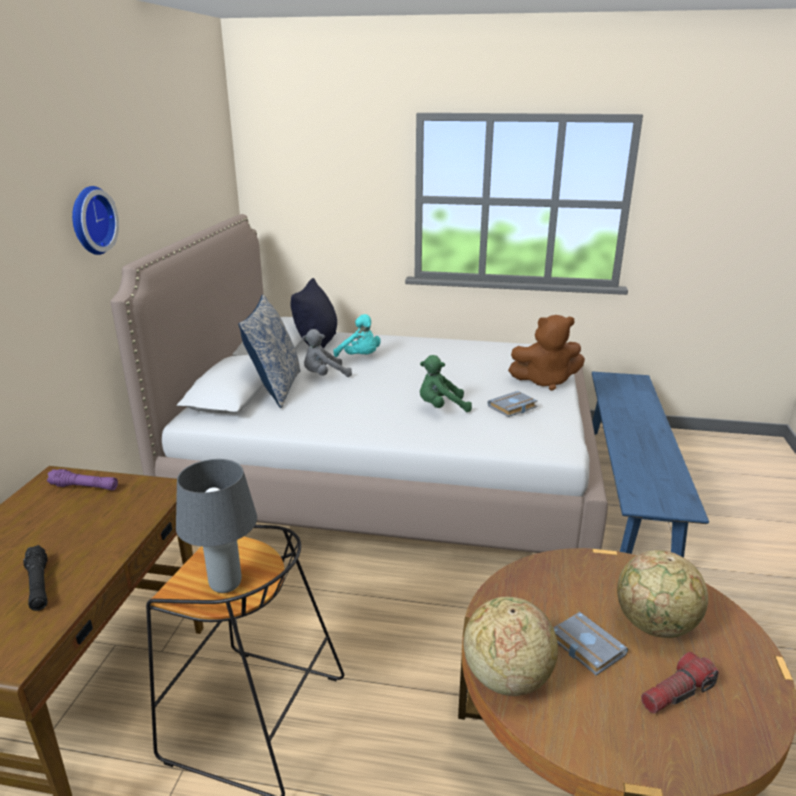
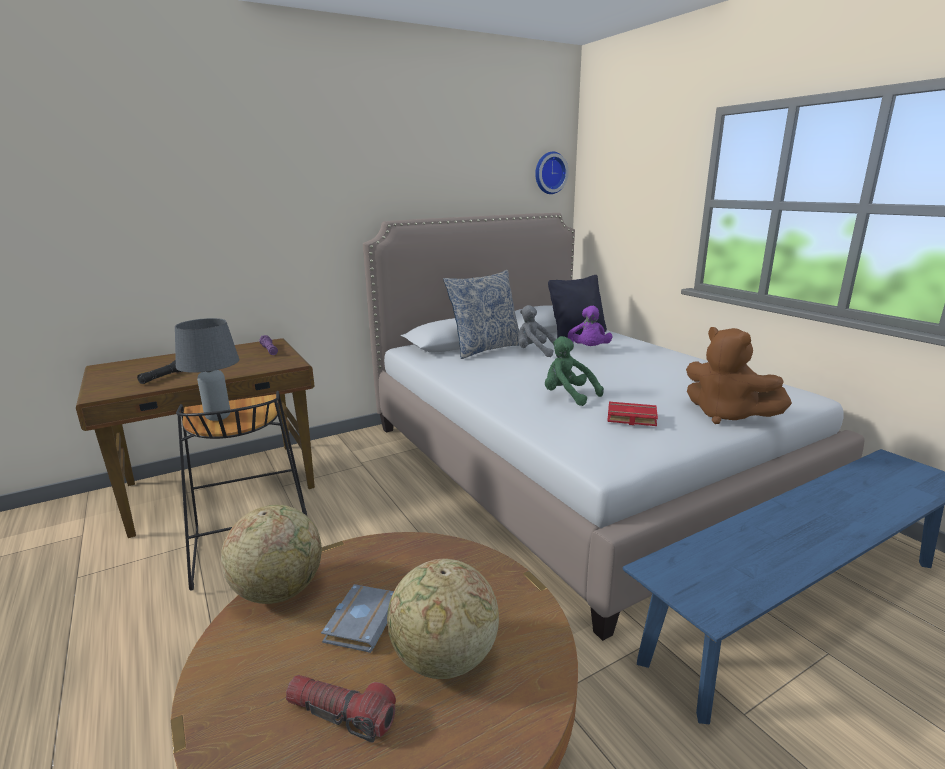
camera: 50 degrees right, 5 degrees down
wall clock [72,186,119,255] -> wall clock moved to [535,152,569,194]
turquoise plush toy [333,314,381,357] -> purple plush toy [568,306,613,346]
grey book [487,391,538,417] -> red book [607,402,658,426]

